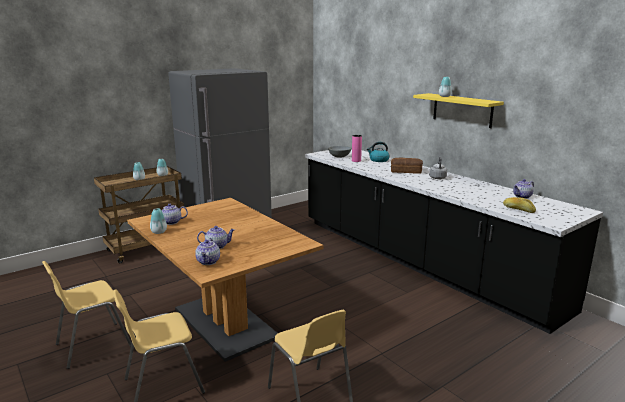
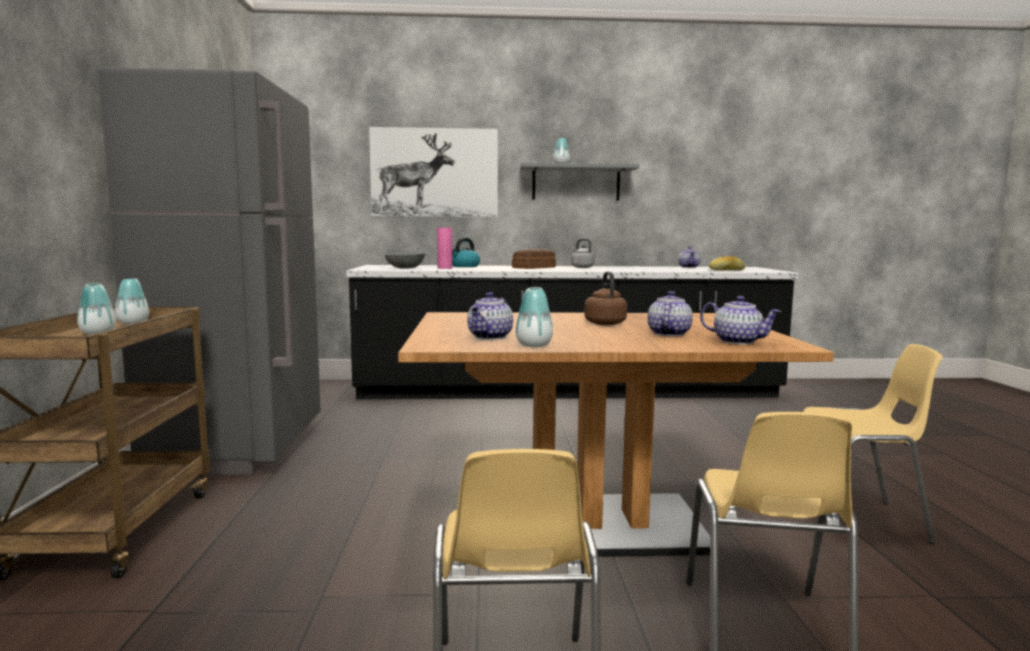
camera: 55 degrees left, 10 degrees down
yellow shelf [413,93,504,128] -> grey shelf [520,162,640,200]
none -> picture [369,127,498,217]
none -> brown kettle [584,271,627,325]

